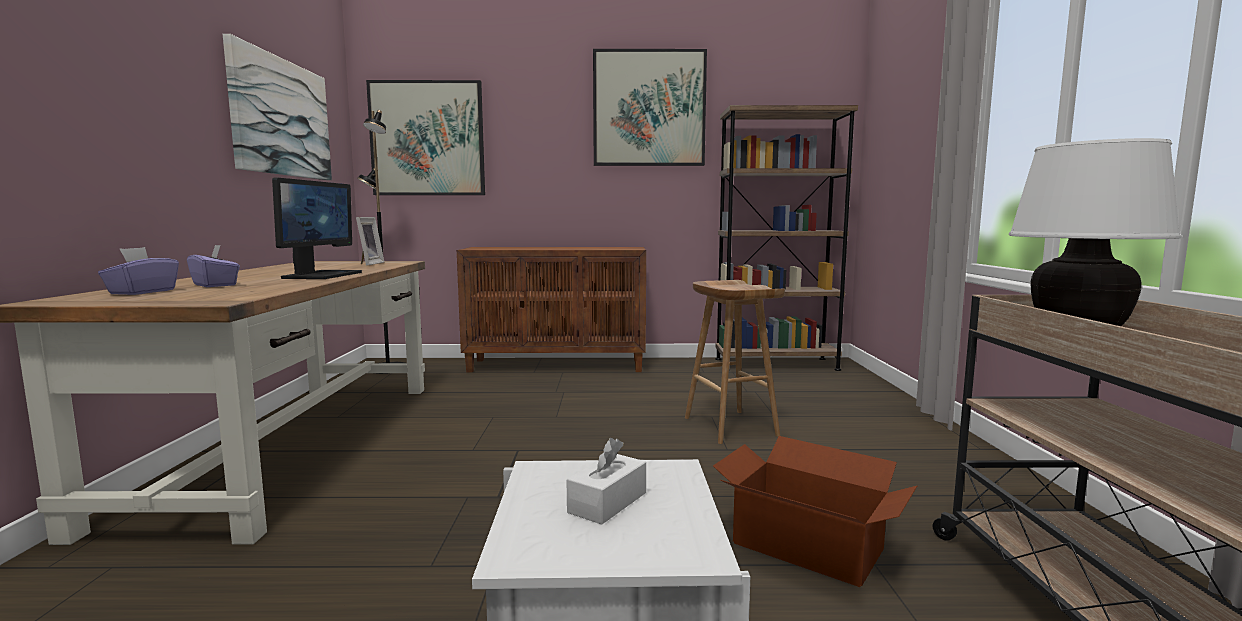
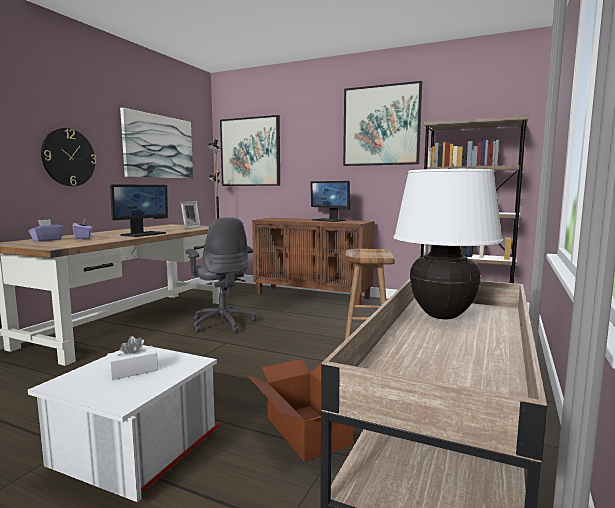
camera: 25 degrees right, 0 degrees up
none -> wall clock [41,128,96,186]
none -> grey office chair [186,217,256,333]
none -> monitor [310,181,350,222]

